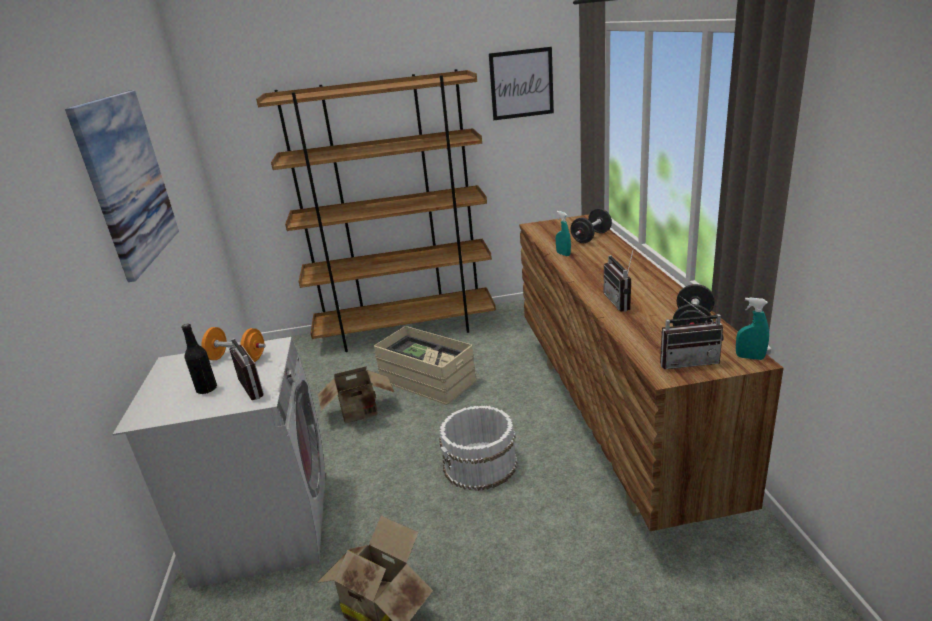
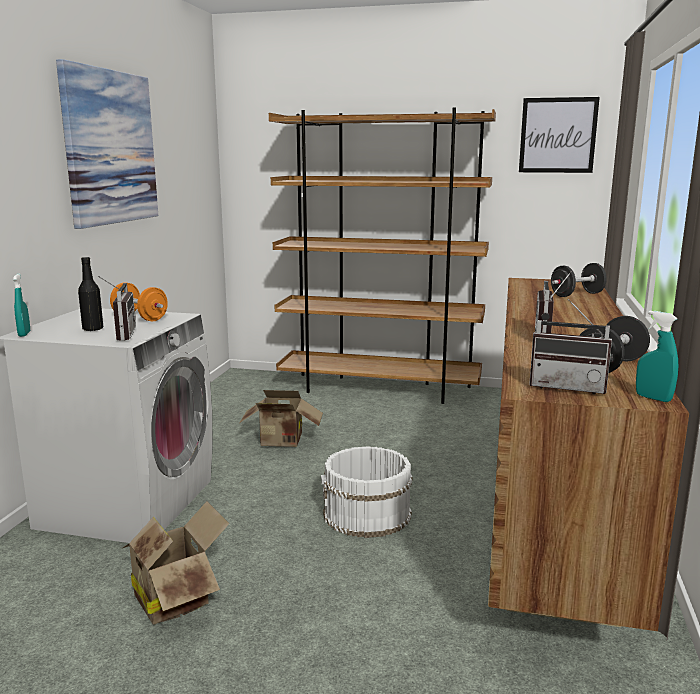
camera: 20 degrees right, 10 degrees down
beige storage box [374,326,476,405] -> none
turquoise spray bottle [556,211,571,256] -> turquoise spray bottle moved to [13,274,30,337]

